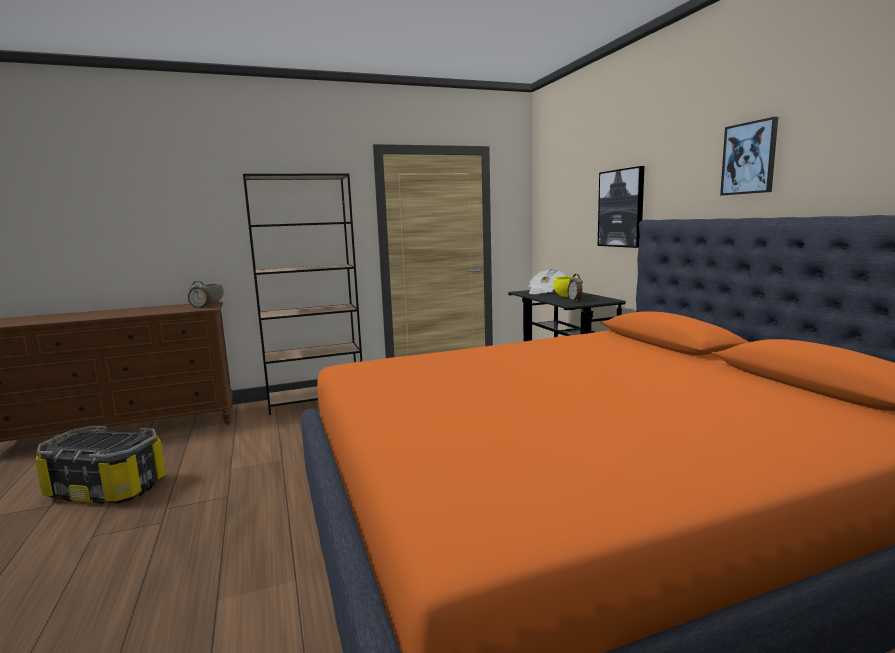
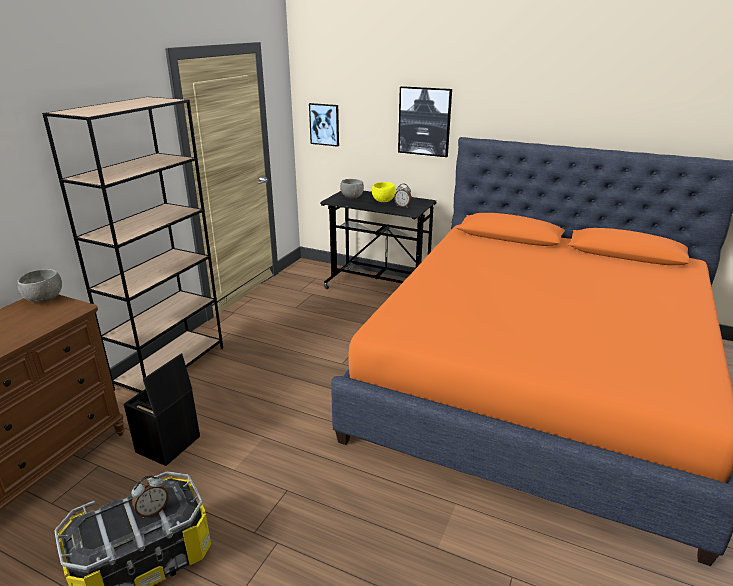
camera: 45 degrees left, 15 degrees up
alarm clock [188,281,210,308] -> alarm clock moved to [131,475,169,518]
newspaper [528,269,565,294] -> grey bowl [340,179,364,199]
picture [720,117,778,195] -> picture moved to [309,103,339,147]
none -> black storage box [124,353,200,466]

